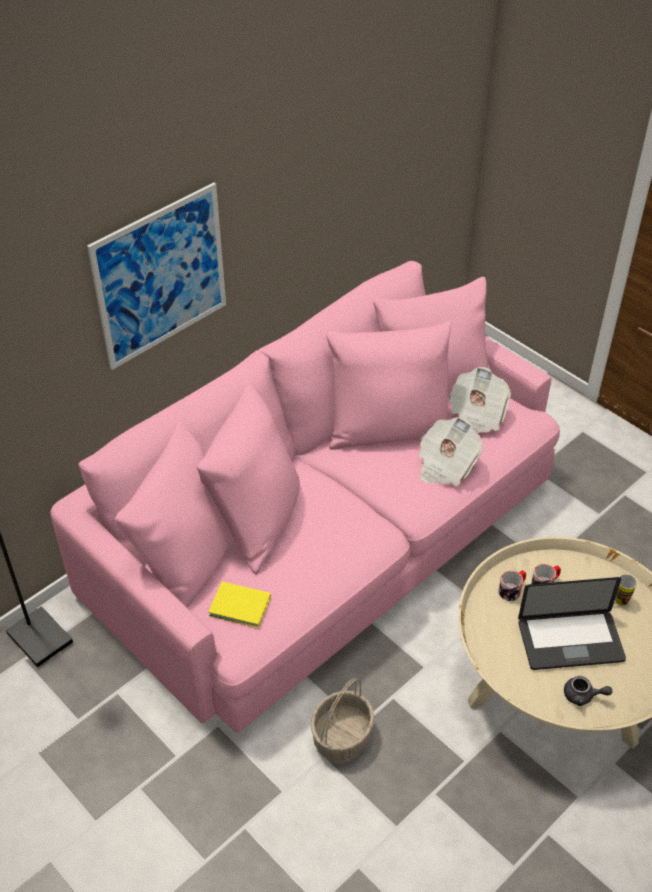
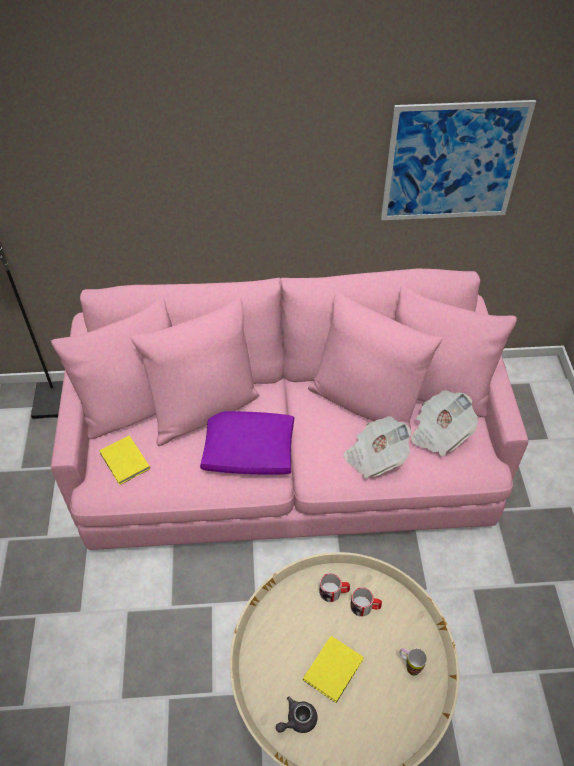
camera: 40 degrees right, 5 degrees up
picture [87,183,226,370] -> picture moved to [381,100,536,220]
basket [311,678,374,761] -> none
laptop [518,577,626,670] -> yellow book [303,636,364,703]
grey teapot [564,676,612,706] -> grey teapot turned 90 degrees clockwise [276,697,318,733]
none -> purple pillow [200,411,294,475]

